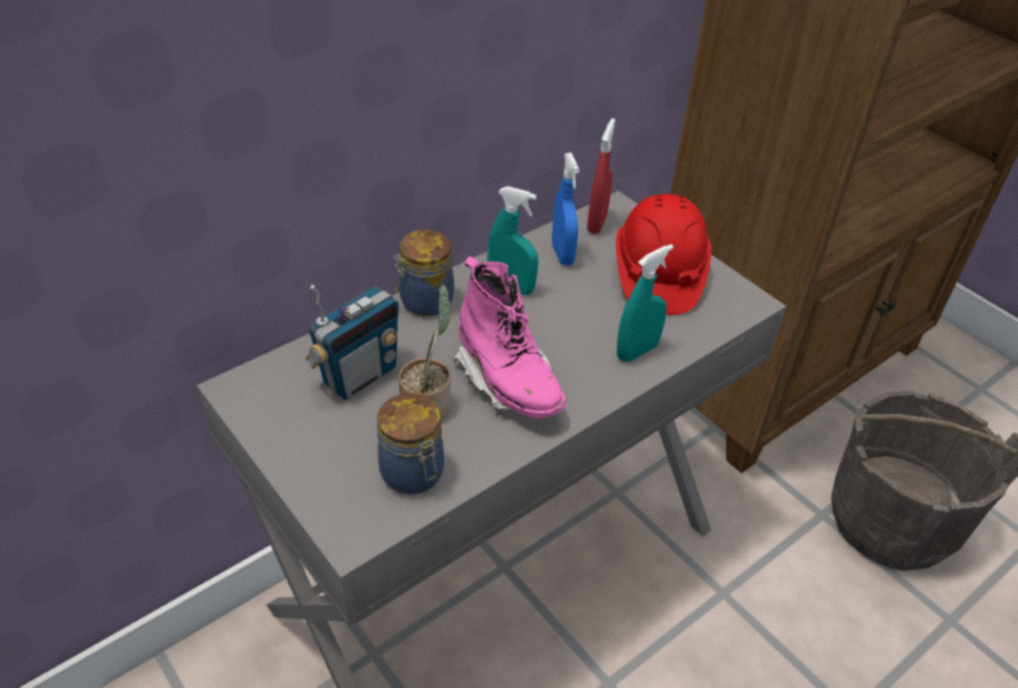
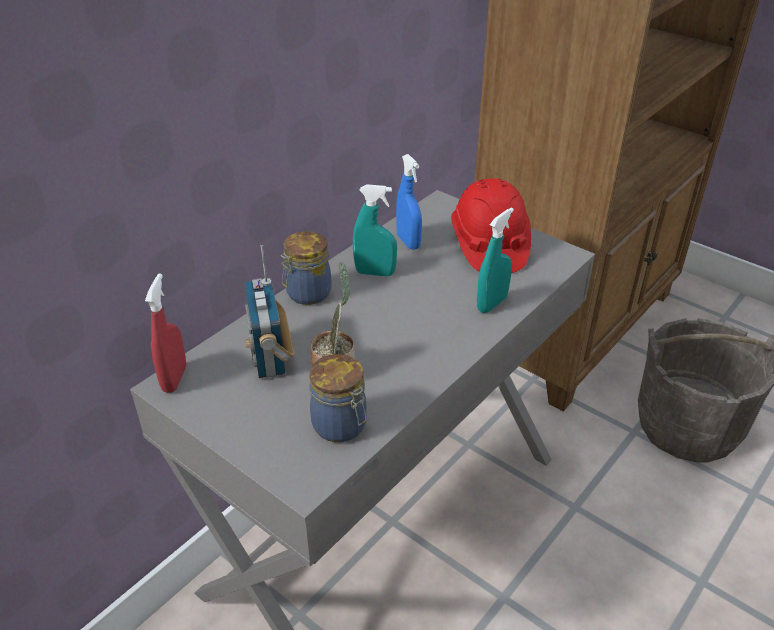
camera: 10 degrees left, 5 degrees down
radio [305,285,400,400] -> radio turned 135 degrees clockwise [245,245,295,378]
pink boot [454,257,566,418] -> none
red spray bottle [587,118,615,234] -> red spray bottle moved to [145,274,186,393]

